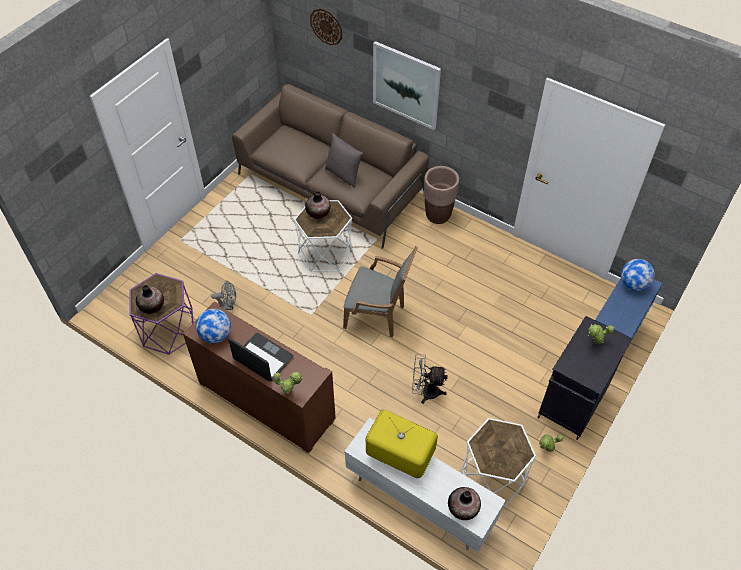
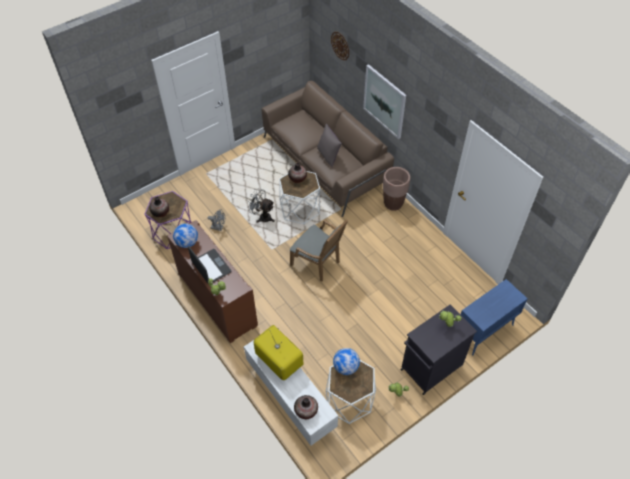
camera: 20 degrees right, 0 degrees up
grey fan [412,354,448,404] -> grey fan moved to [247,188,275,223]
globe [621,259,655,291] -> globe moved to [333,348,360,375]

